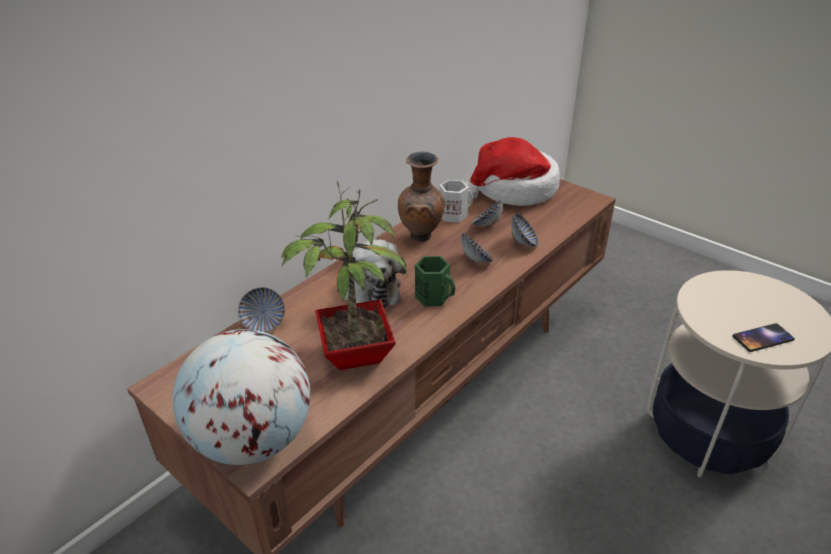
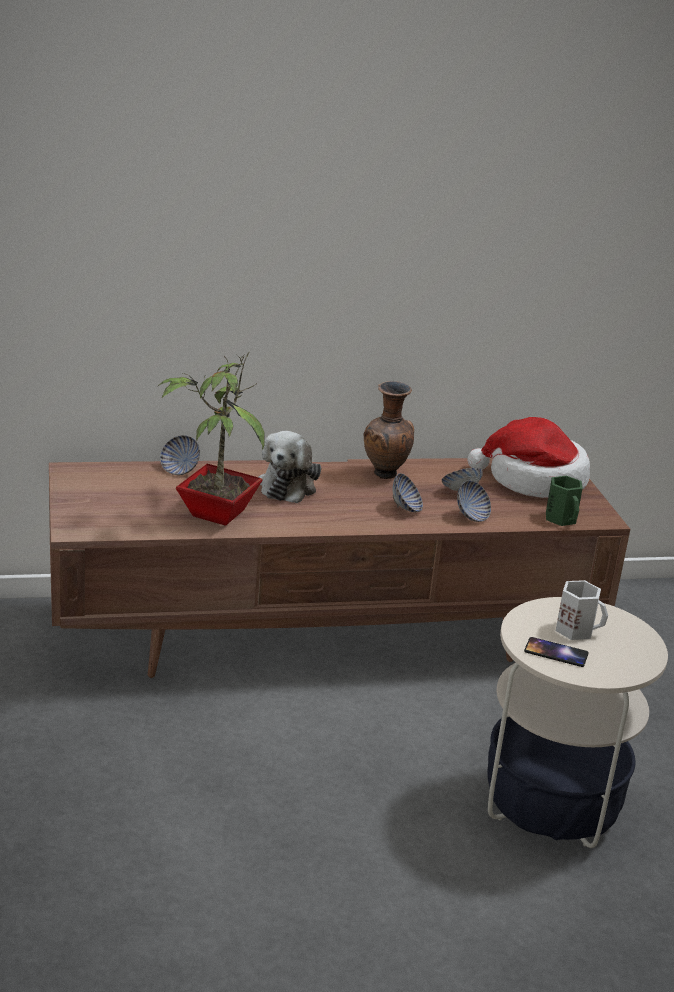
camera: 35 degrees right, 10 degrees down
globe [173,329,310,465] -> none
green mug [415,256,456,306] -> green mug moved to [546,476,583,526]
white mug [439,180,473,223] -> white mug moved to [556,580,608,640]

